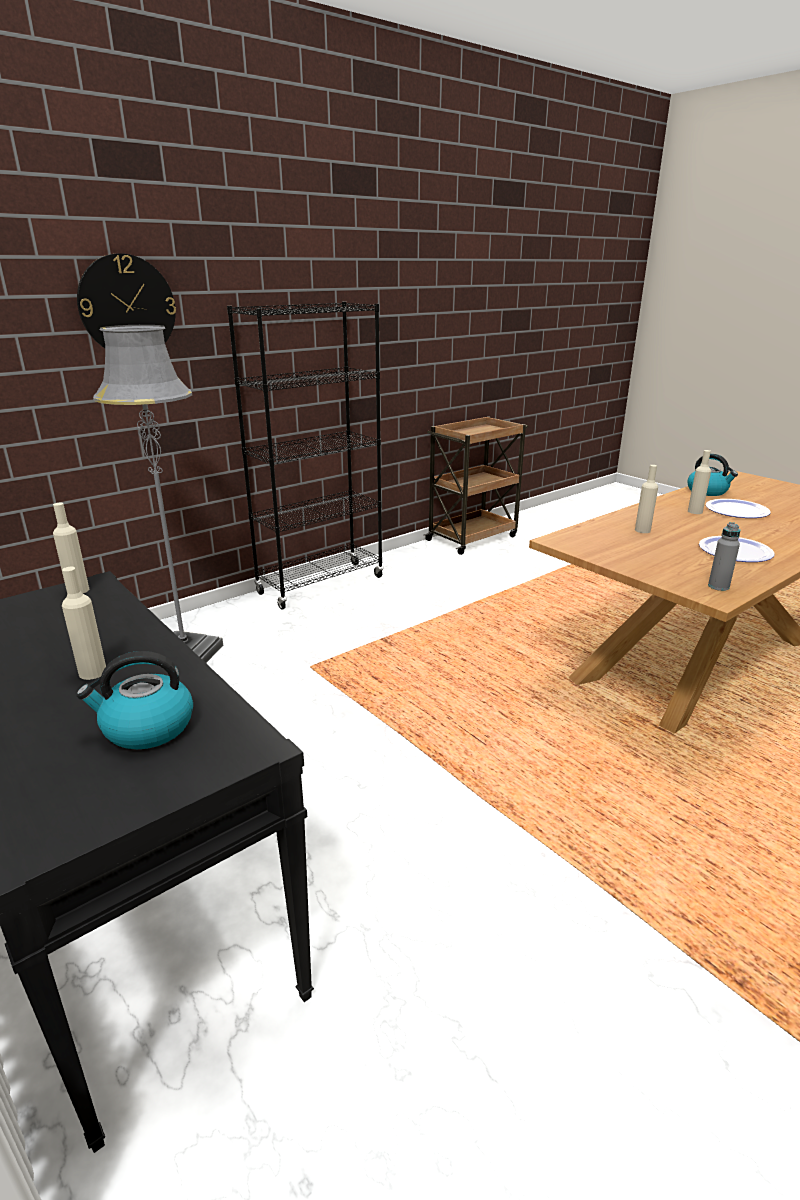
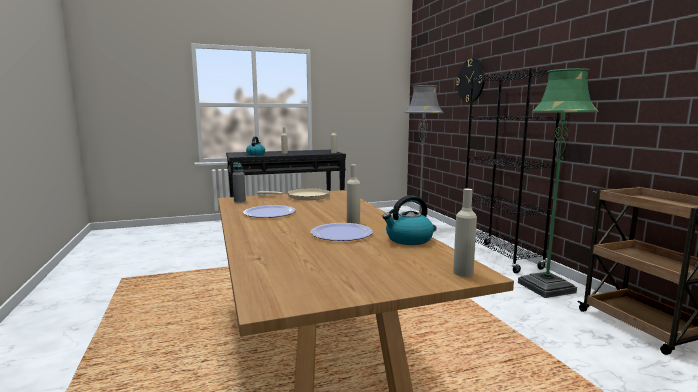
camera: 110 degrees right, 15 degrees down
beige bottle [635,465,658,533] -> beige bottle moved to [453,189,477,277]
none -> beige frying pan [257,188,330,200]
none -> green floor lamp [518,68,598,298]

